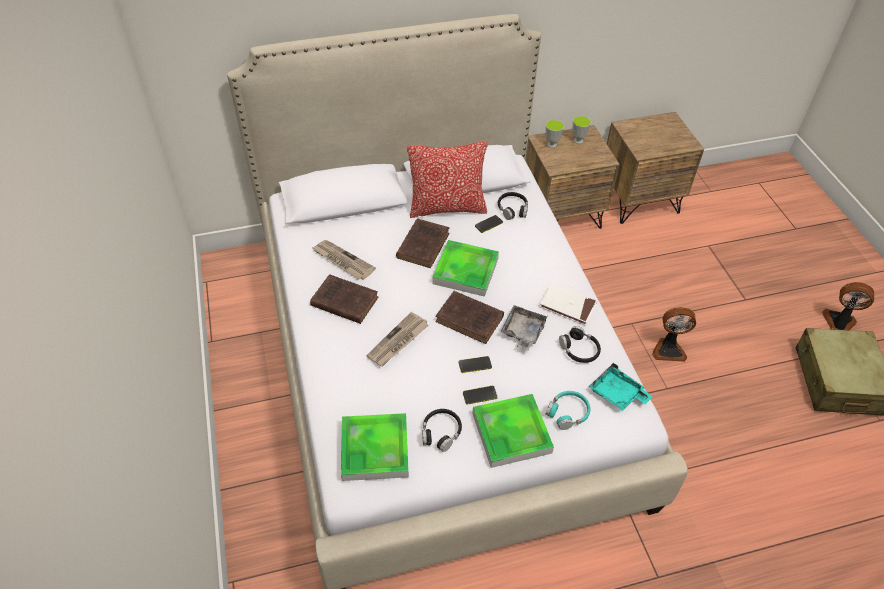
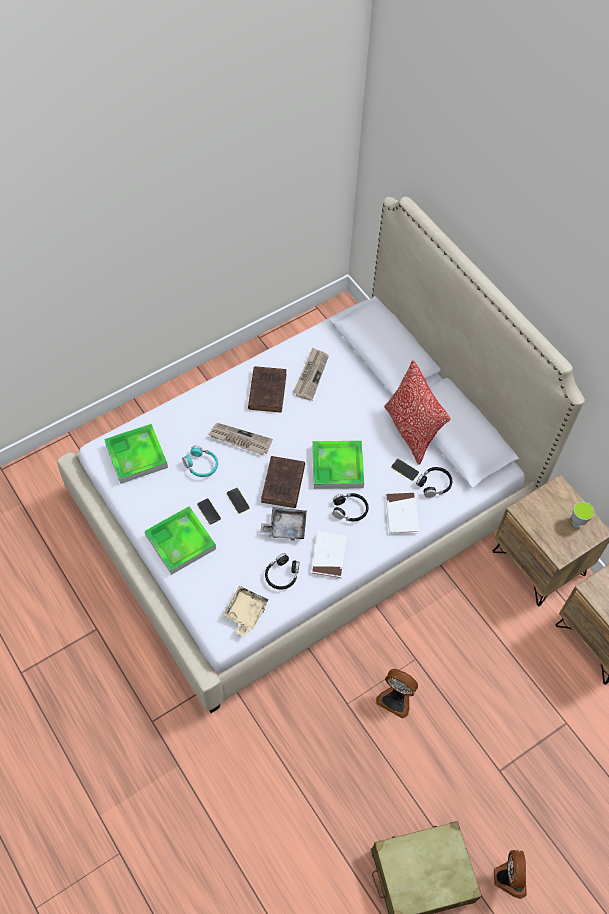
camera: 70 degrees right, 10 degrees up
brown book [396,218,450,268] -> none
black headphones [422,409,462,452] -> black headphones moved to [332,493,369,522]
cup [546,120,564,148] -> none
turquoise headphones [546,391,590,430] -> turquoise headphones moved to [182,446,218,477]
turquoise tray [589,363,653,411] -> beige tray [222,586,269,637]
fan [652,307,696,362] -> fan turned 45 degrees counterclockwise [376,669,418,719]
none -> white book [386,492,420,534]

